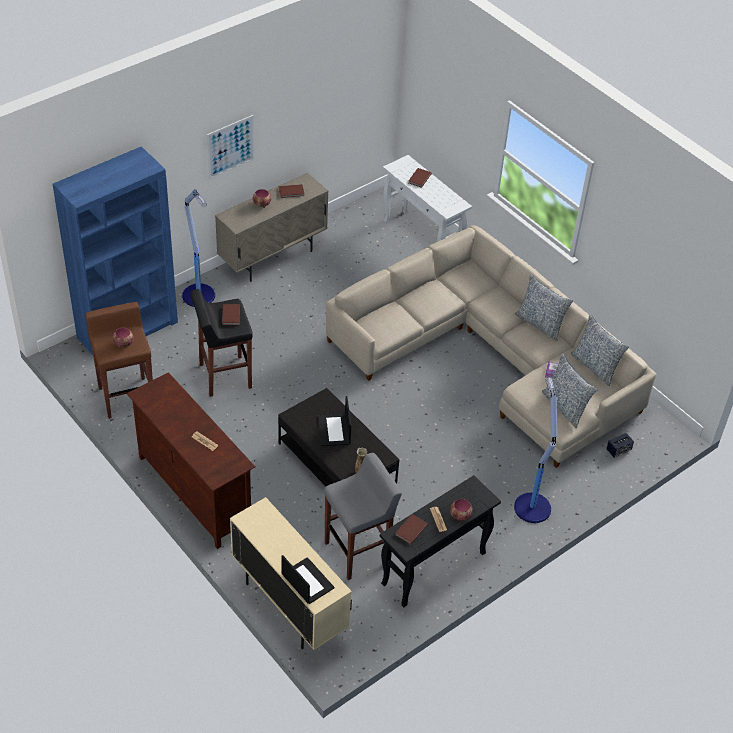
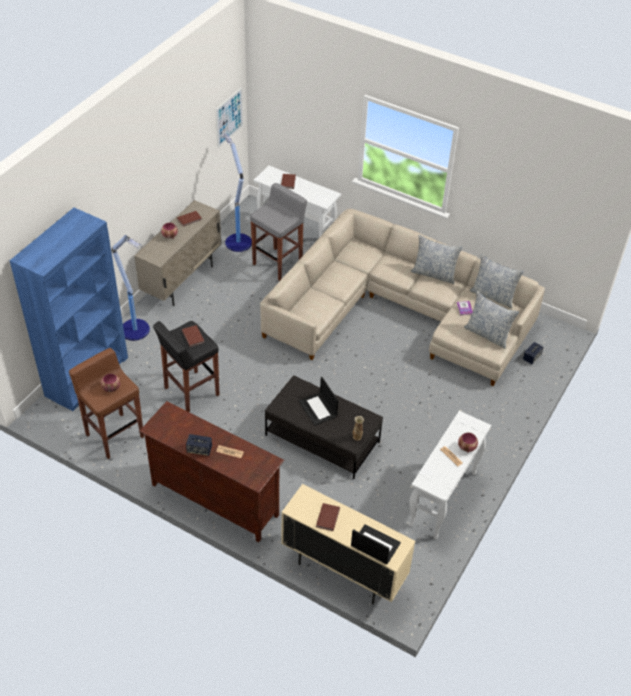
camera: 20 degrees left, 0 degrees up
picture [207,115,255,179] -> picture moved to [216,87,243,148]
grey stool [324,453,402,580] -> grey stool moved to [250,183,307,281]
black console table [380,475,501,607] -> white console table [408,411,491,540]
brown book [395,514,428,545] -> brown book moved to [316,503,340,531]
floor lamp [514,378,557,523] -> floor lamp moved to [223,134,252,252]
none -> speaker [186,434,212,456]

